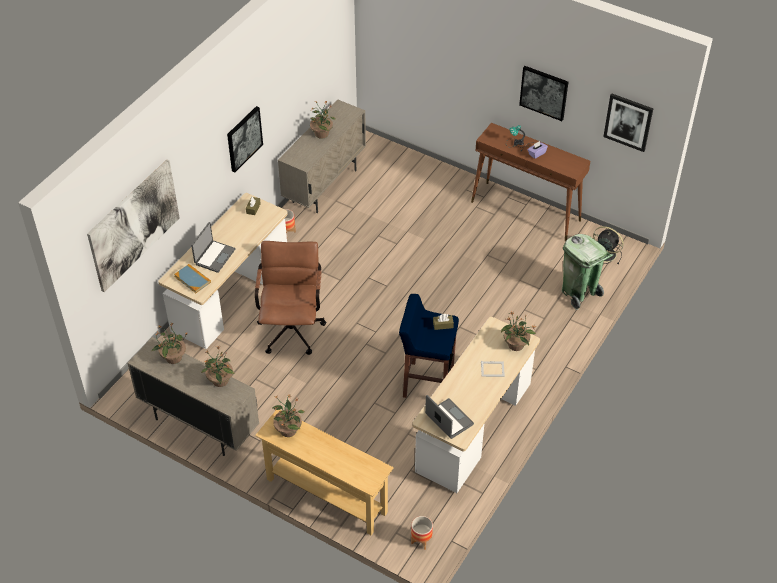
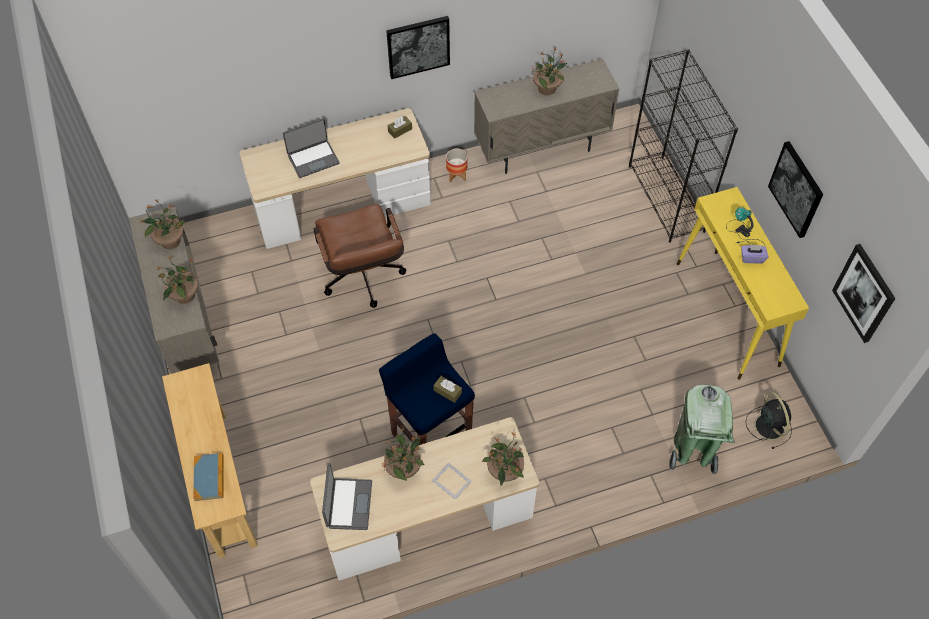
camera: 40 degrees right, 10 degrees up
picture [87,160,180,292] -> none
book [174,264,211,293] -> book moved to [193,453,224,501]
brown office chair [255,241,327,355] -> brown office chair turned 120 degrees clockwise [313,204,406,308]
potted plant [272,394,305,437] -> potted plant moved to [382,426,424,481]
planter [411,516,433,550] -> none
brown console table [471,123,590,241] -> yellow console table [677,187,809,380]
none -> black bookcase [629,49,738,243]

